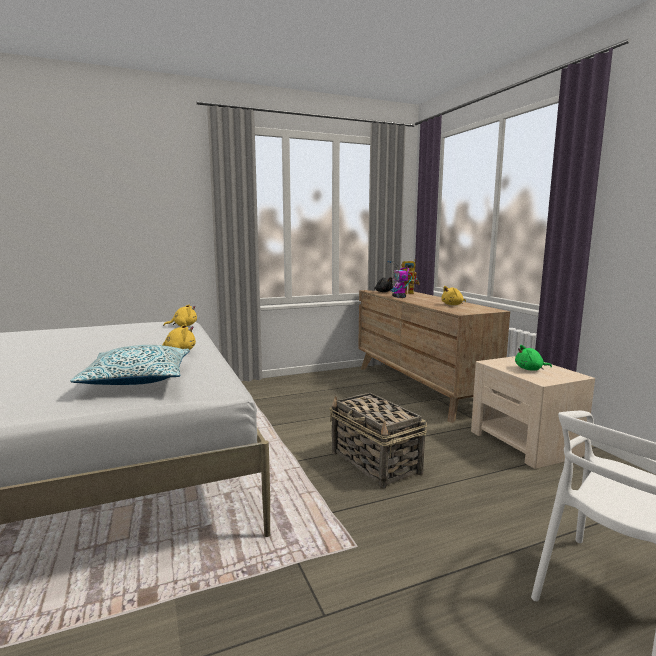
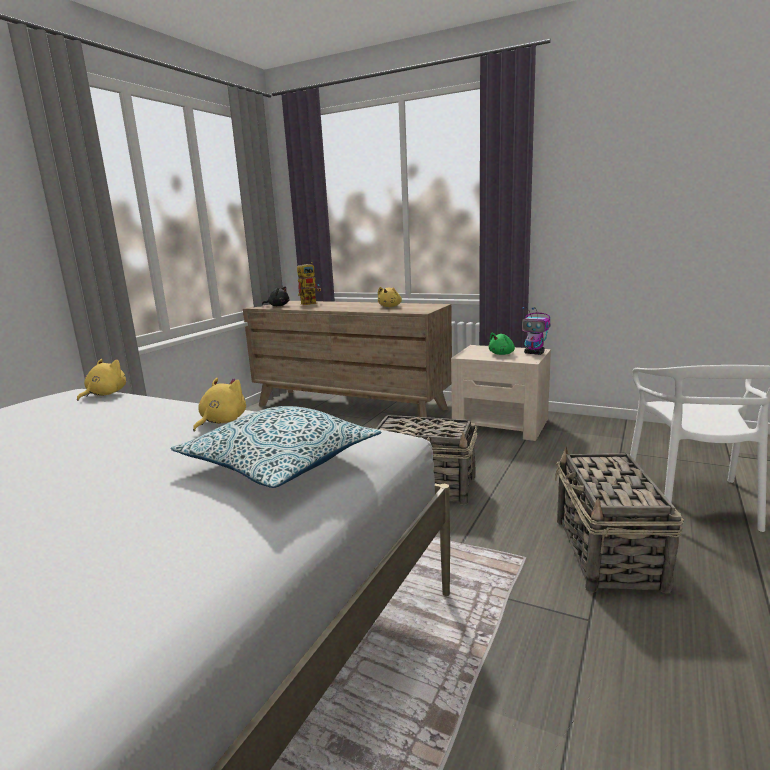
camera: 40 degrees left, 5 degrees up
toy robot [388,261,412,298] -> toy robot moved to [522,307,550,355]
none -> basket [555,447,684,593]

